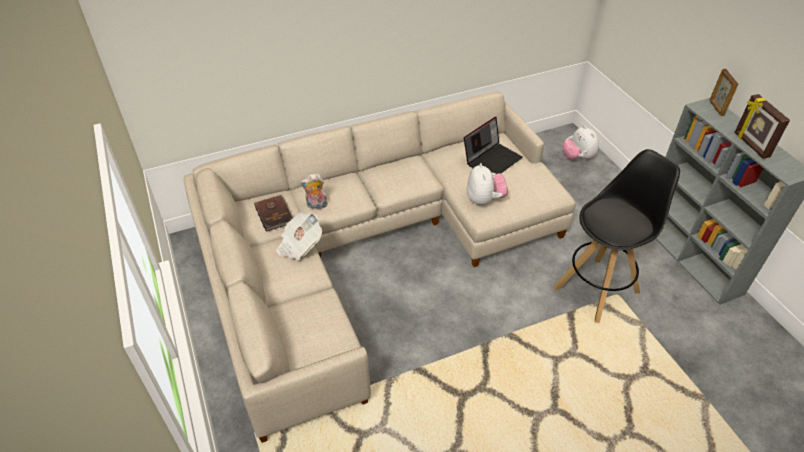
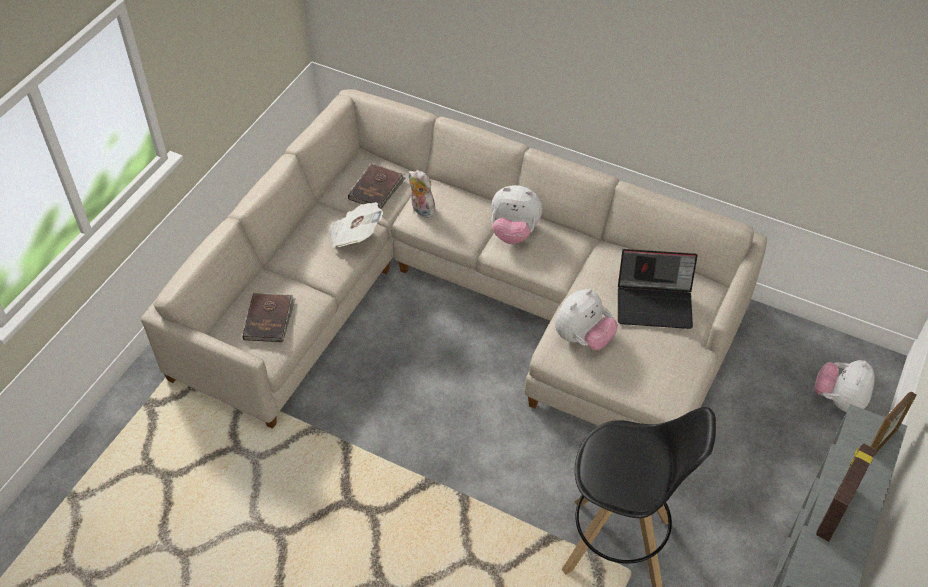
camera: 50 degrees right, 5 degrees up
none -> brown book [242,293,295,342]
none -> plush toy [491,185,542,244]

